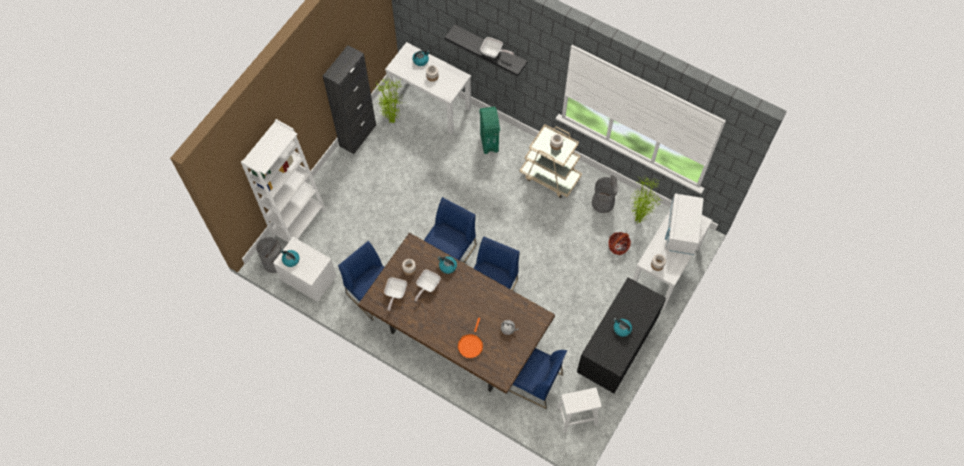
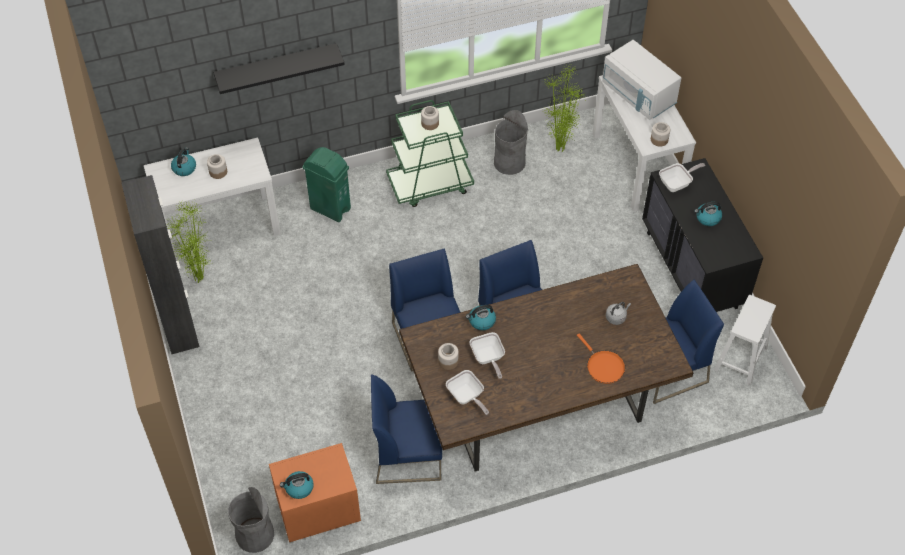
camera: 50 degrees left, 10 degrees down
white bookcase [241,119,326,243] -> none
white nightstand [273,237,336,302] -> orange nightstand [269,443,361,542]
frying pan [480,37,514,58] -> frying pan moved to [659,163,705,192]
beige cart [519,124,582,198] -> green cart [386,100,474,207]
basket [608,232,631,255] -> none

